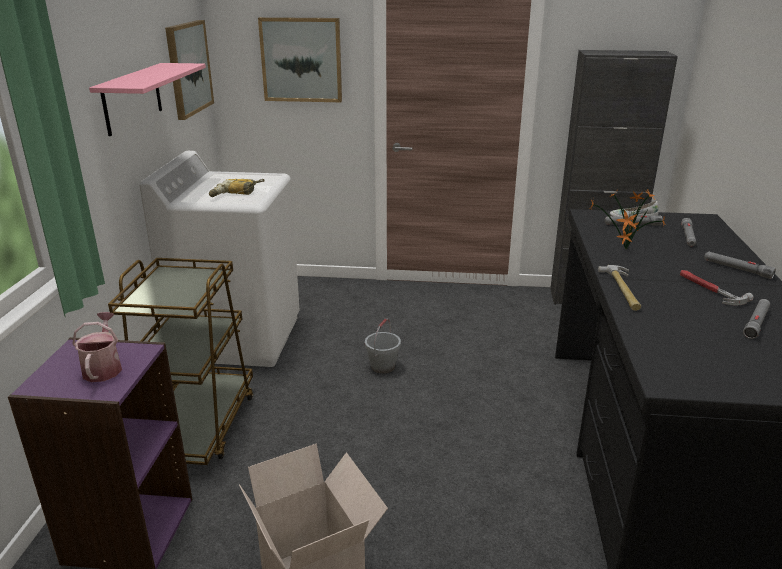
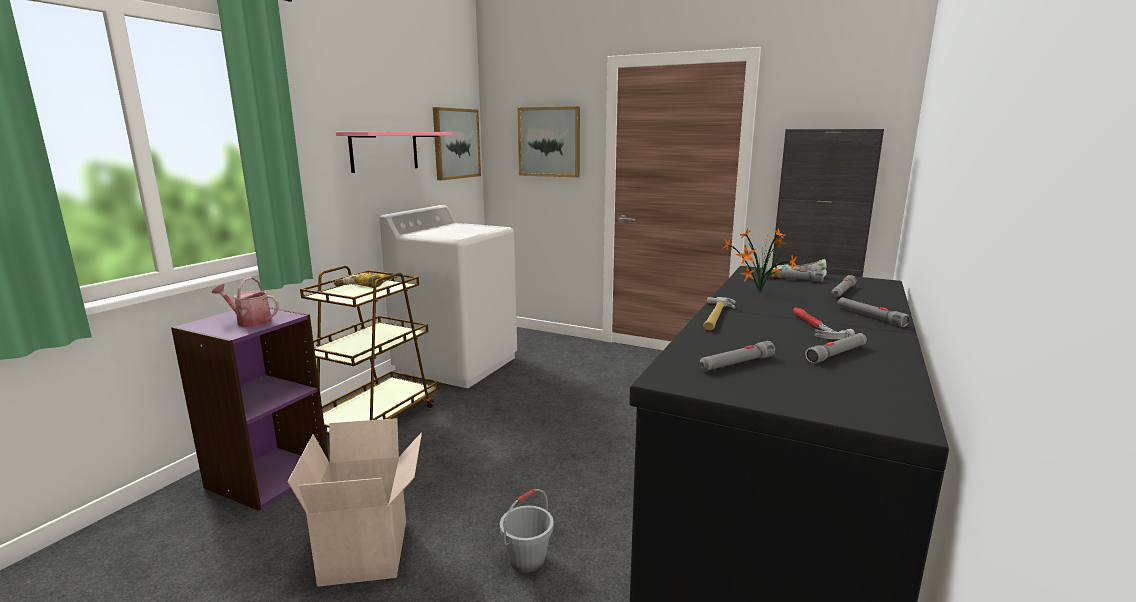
camera: 20 degrees right, 10 degrees down
watering can [73,312,122,382] -> watering can turned 90 degrees counterclockwise [212,277,279,327]
power drill [209,179,265,197] -> power drill moved to [334,273,398,288]
grey bucket [365,319,401,374] -> grey bucket moved to [500,489,554,573]
none -> grey flashlight [700,341,775,371]

